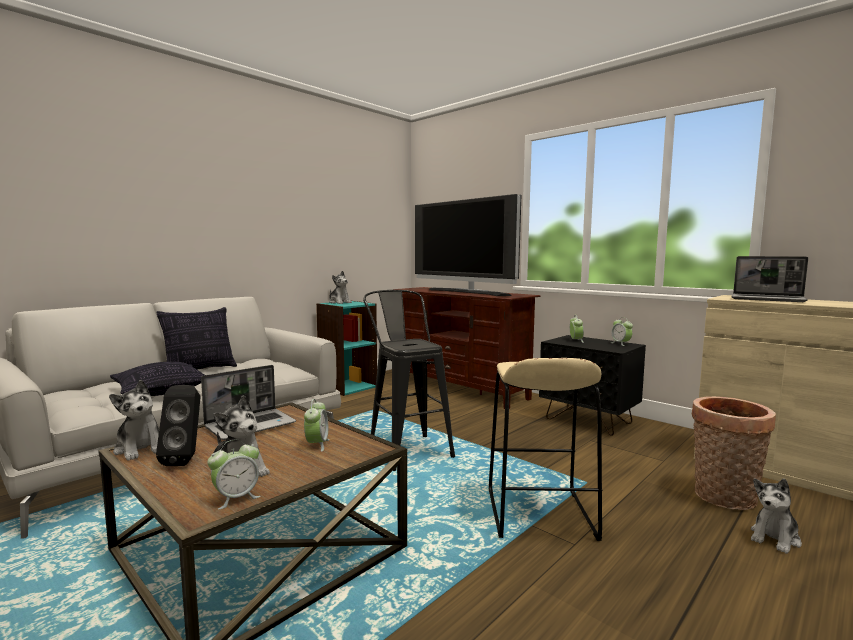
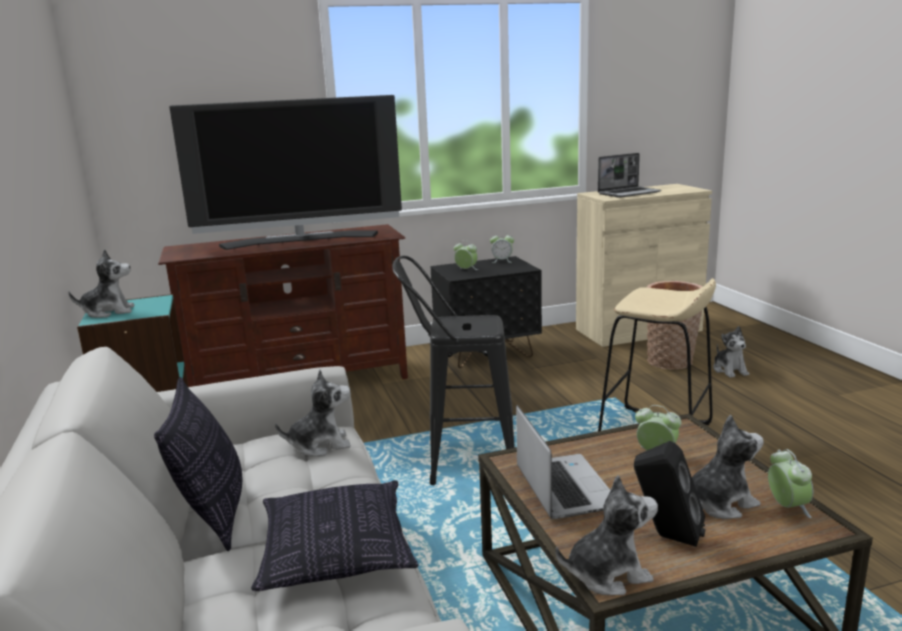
camera: 60 degrees left, 10 degrees up
none -> plush toy [275,370,351,457]

